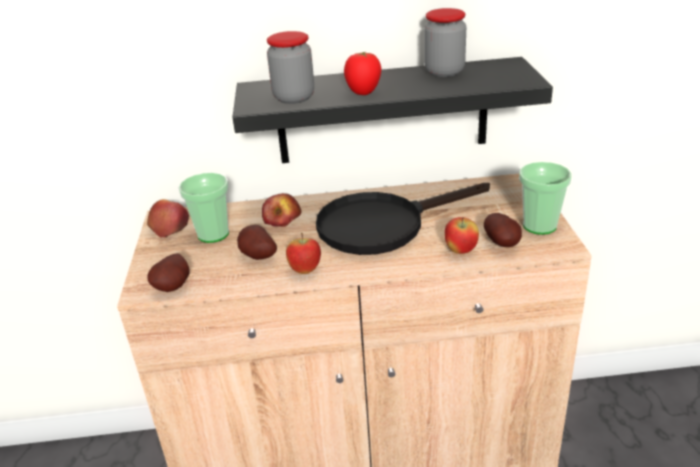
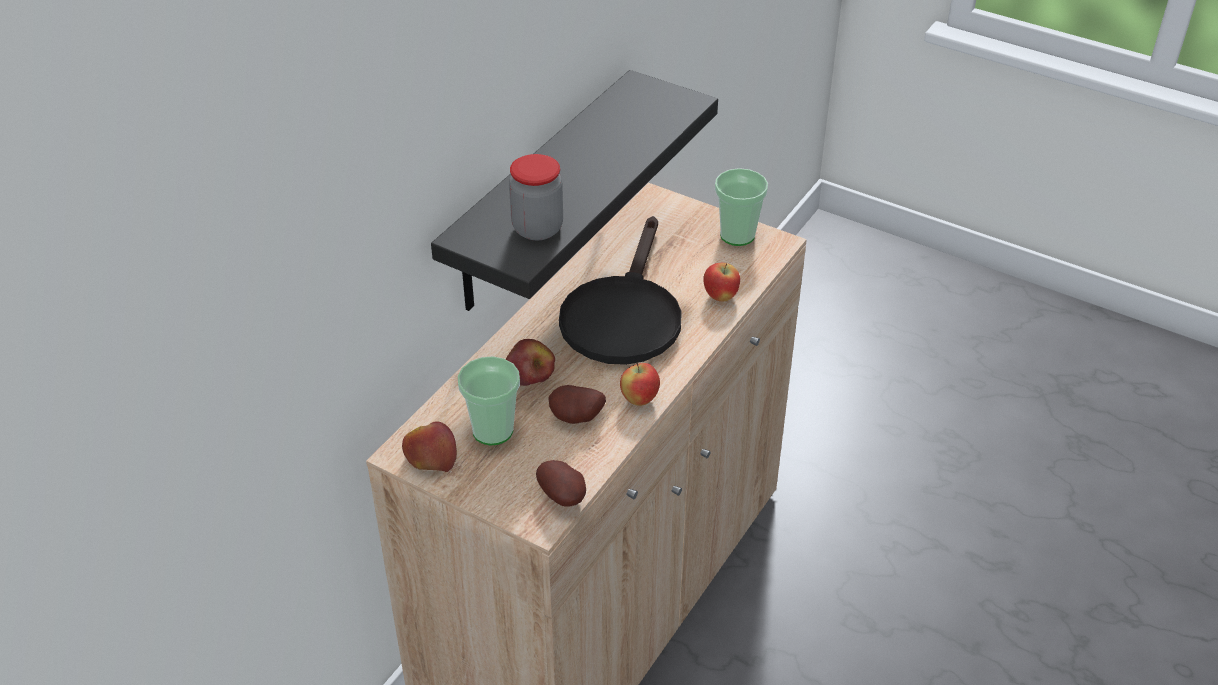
camera: 55 degrees left, 10 degrees up
tomato [344,52,381,95] -> none
jar [424,8,466,77] -> none
potato [484,213,522,247] -> none

